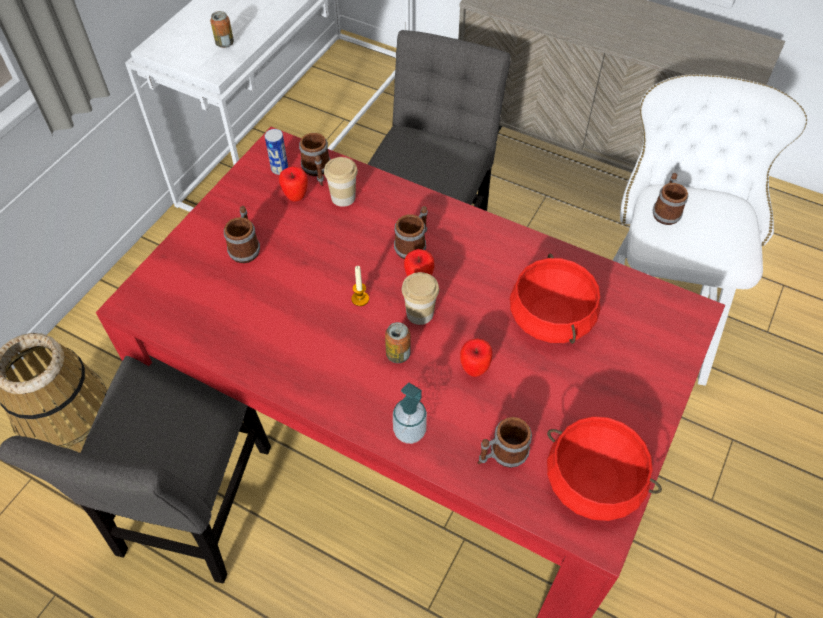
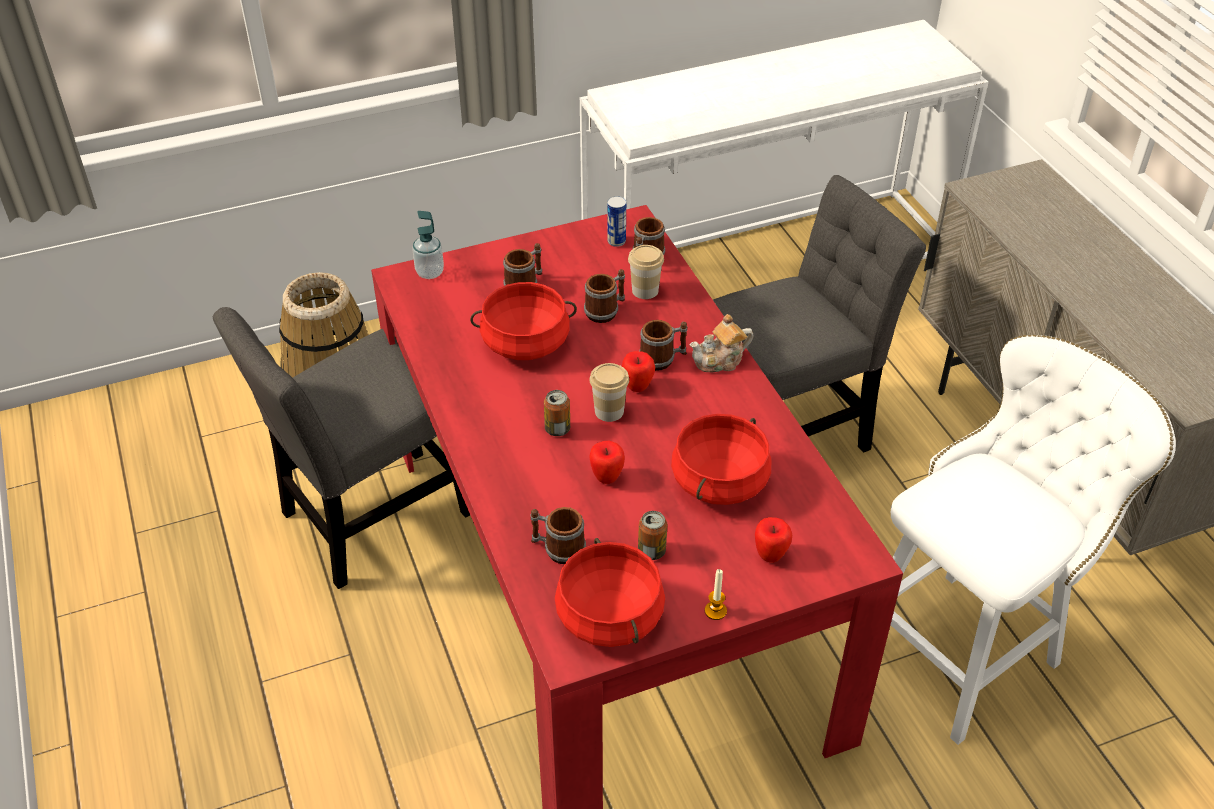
camera: 40 degrees right, 10 degrees down
can [210,11,234,48] -> can moved to [638,511,667,560]
apple [279,166,308,202] -> apple moved to [755,517,792,563]
candle [351,266,369,306] -> candle moved to [705,569,727,620]
soap dispenser [393,383,427,444] -> soap dispenser moved to [412,211,444,279]
mug [652,173,689,225] -> mug moved to [584,269,625,323]
none -> red cooking pot [470,282,577,360]
none -> teapot [690,314,754,372]

